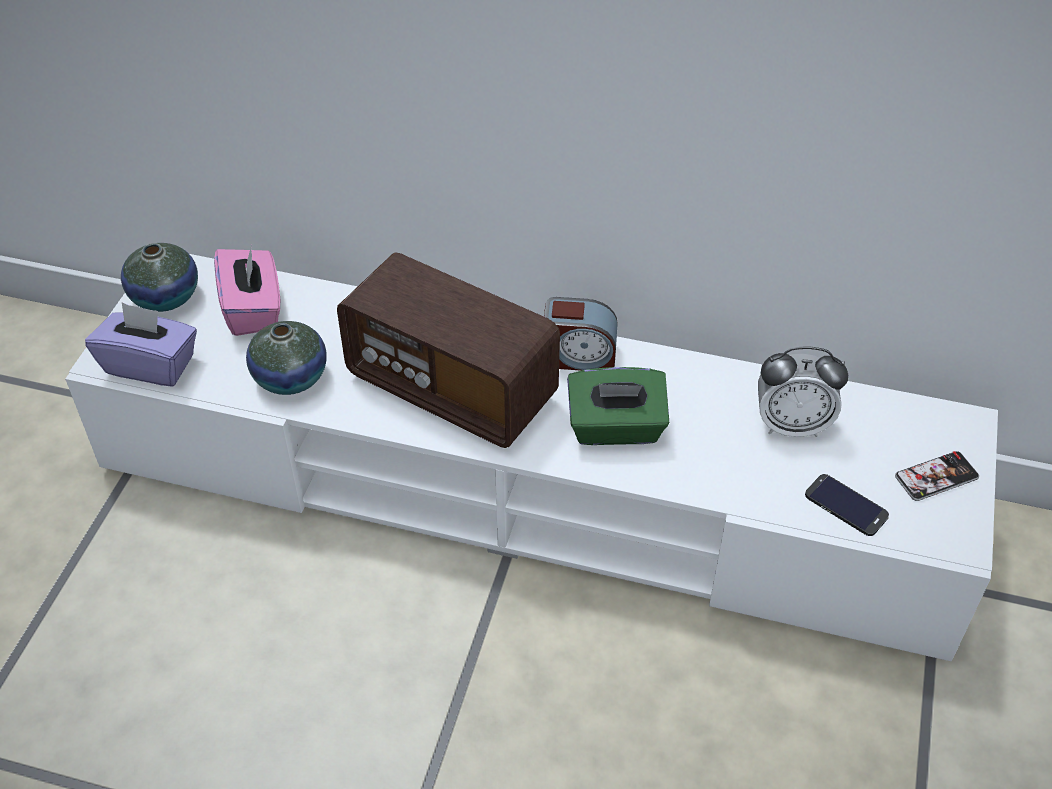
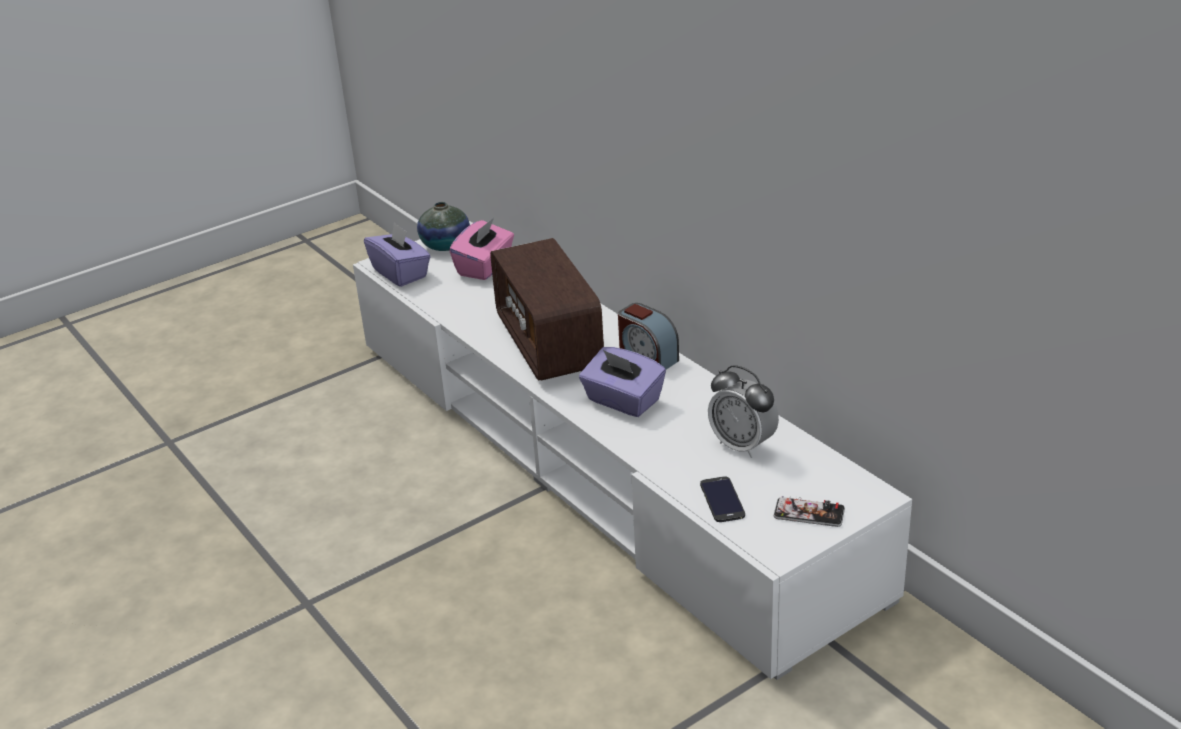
camera: 40 degrees right, 15 degrees down
vase [246,321,327,395] -> none
green tissue box [567,367,669,445] -> purple tissue box [579,347,666,417]

